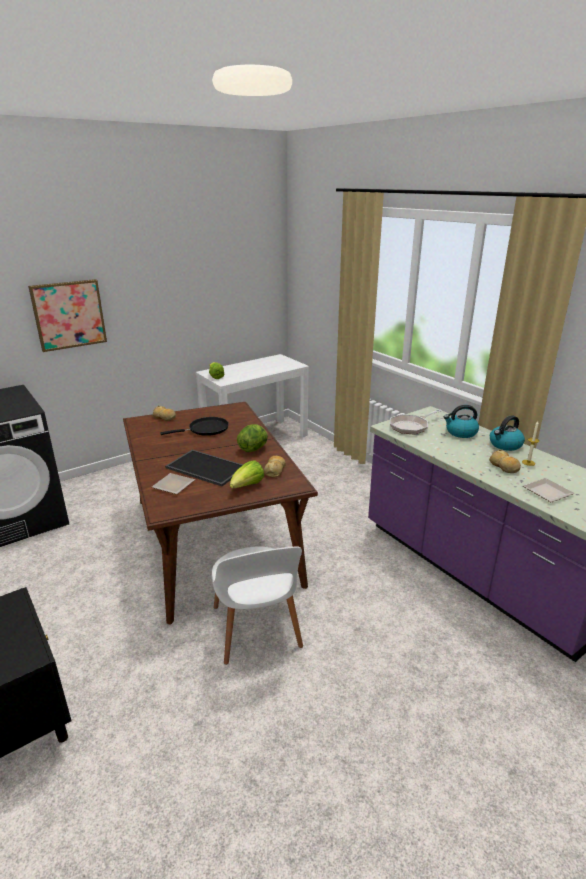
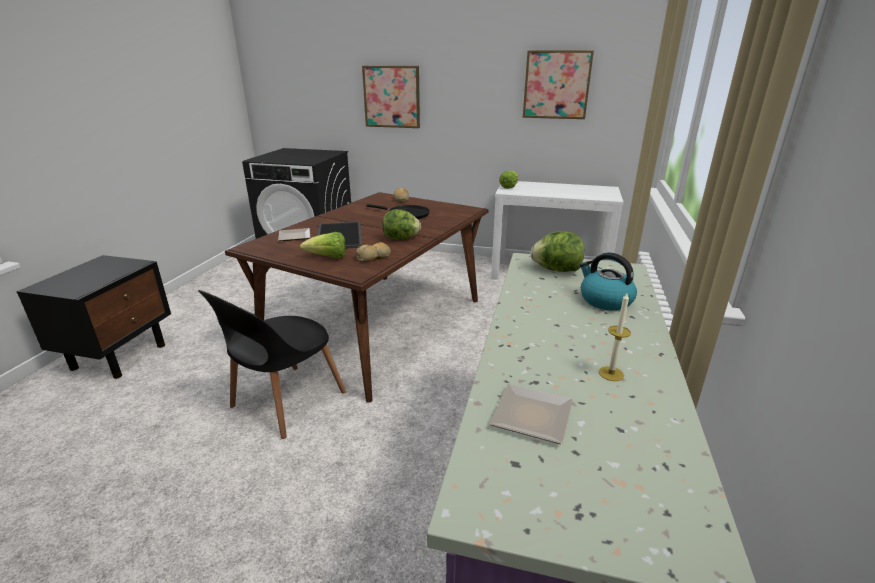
camera: 50 degrees right, 0 degrees up
white chair [212,546,303,665] -> black chair [198,290,346,439]
frying pan [390,409,442,434] -> lettuce [530,231,584,272]
bread [489,450,521,473] -> none
kettle [490,415,525,451] -> none
none -> picture [523,50,594,119]

